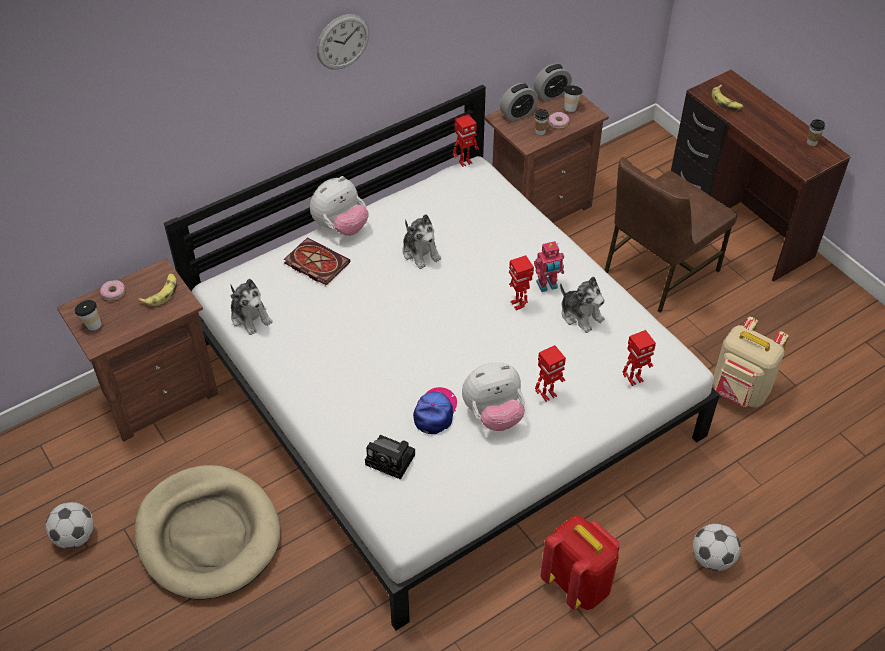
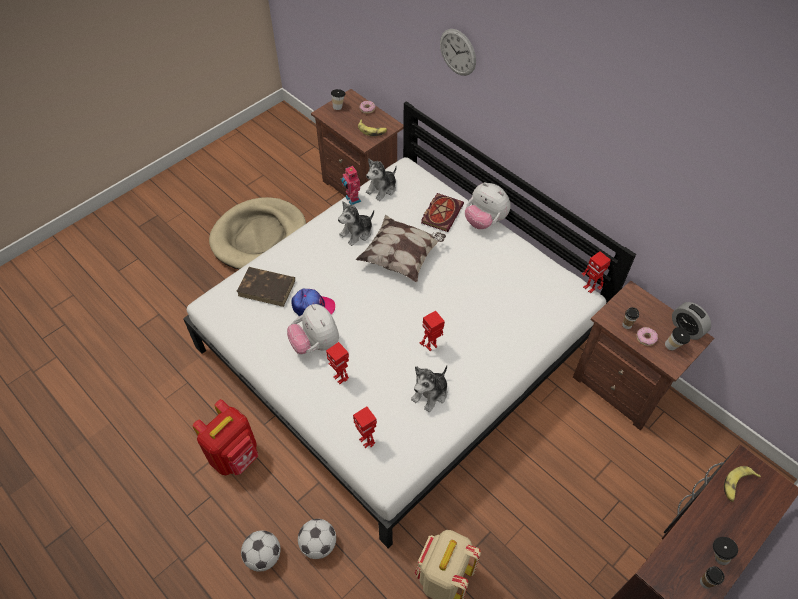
camera: 80 degrees right, 5 degrees up
football [46,502,94,549] -> football moved to [298,519,336,559]
wall clock [316,14,369,69] -> wall clock moved to [440,29,476,76]
camera [365,435,415,480] -> brown book [236,267,295,307]
plush toy [402,214,441,269] -> plush toy moved to [338,201,374,246]
alarm clock [500,83,538,121] -> none
toy robot [534,241,564,292] -> toy robot moved to [341,165,361,205]
brown chair [605,157,737,313] -> none
none -> pillow [356,215,446,282]
none -> cup [713,537,738,565]

